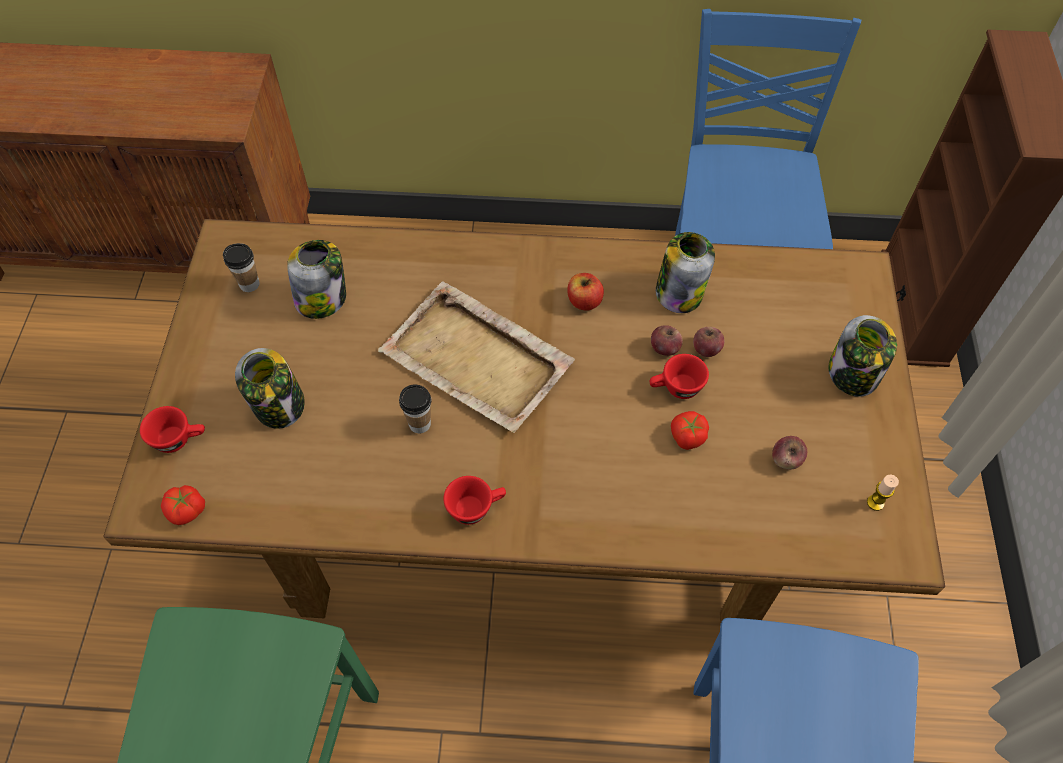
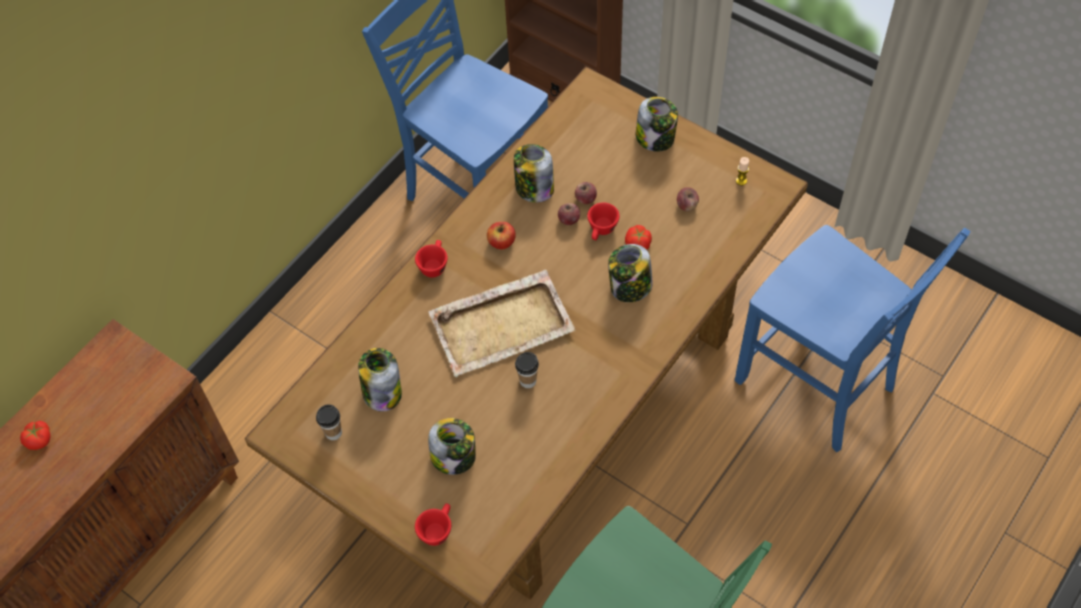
camera: 55 degrees left, 0 degrees up
tomato [161,485,205,525] -> tomato moved to [20,421,51,450]
red cup [443,476,506,525] -> red cup moved to [415,240,448,277]
none -> jar [608,244,653,302]

